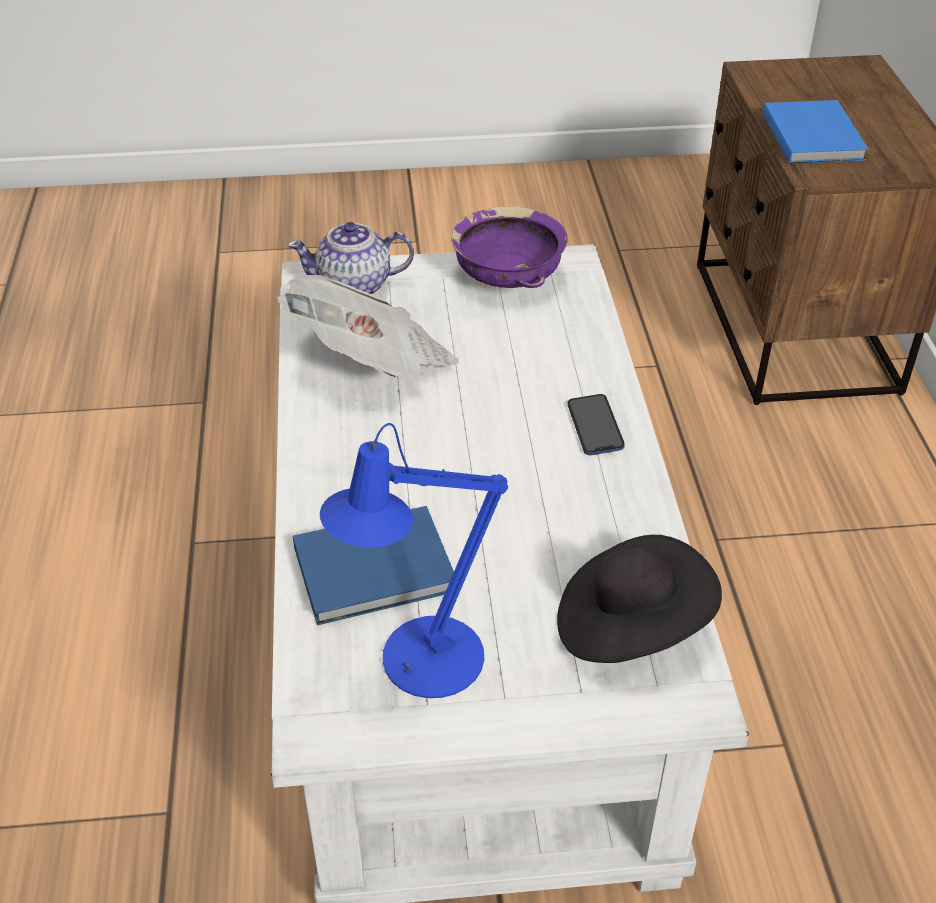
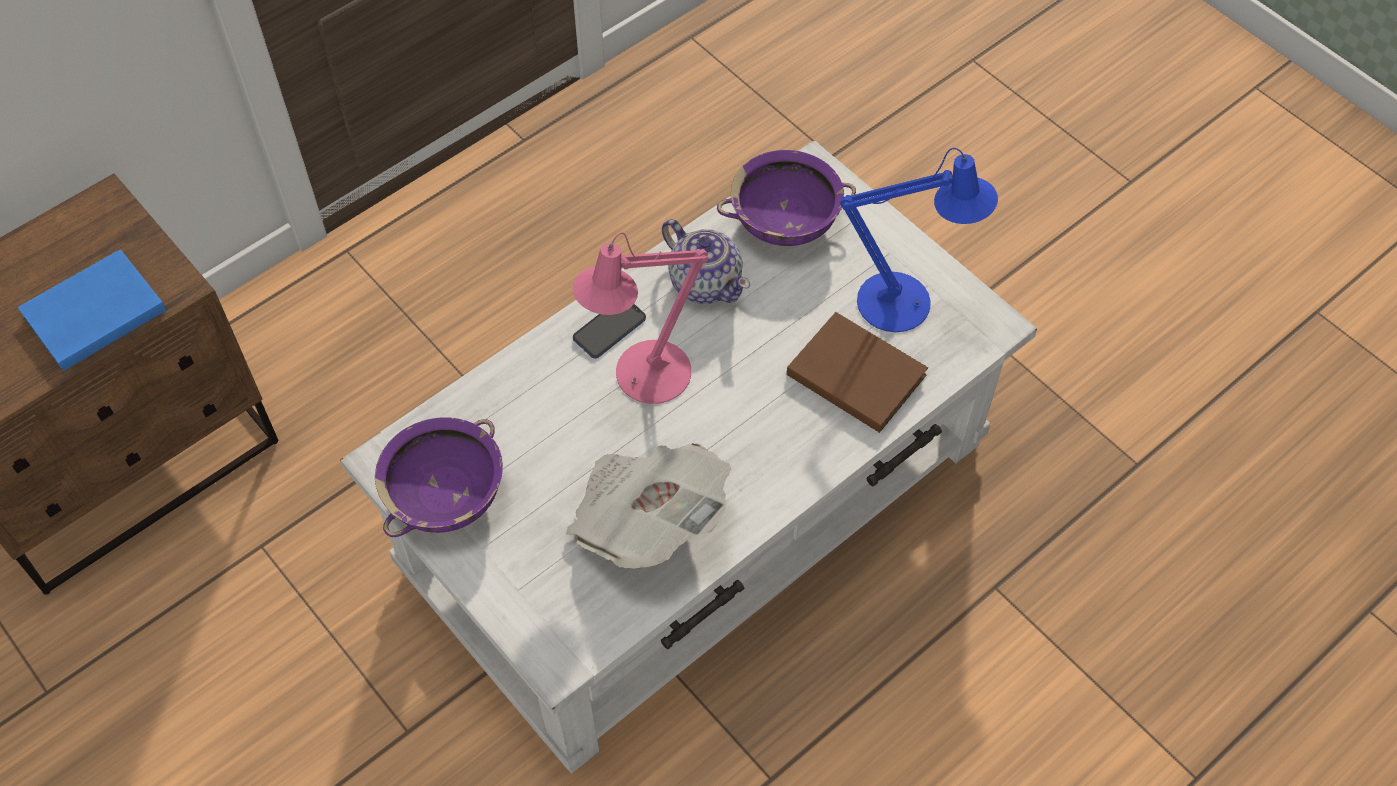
camera: 125 degrees left, 15 degrees up
teapot [288,222,414,295] -> teapot moved to [662,219,750,304]
blue book [293,506,454,625] -> brown book [787,312,928,433]
black hat [557,535,722,663] -> purple bowl [717,150,856,246]
none -> pink table lamp [573,232,708,404]

